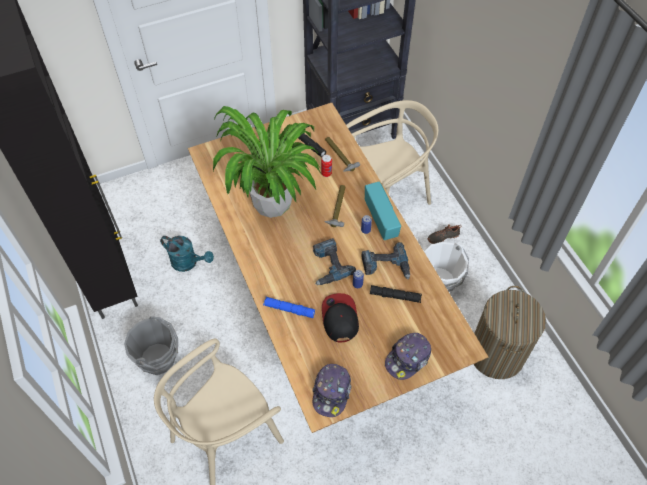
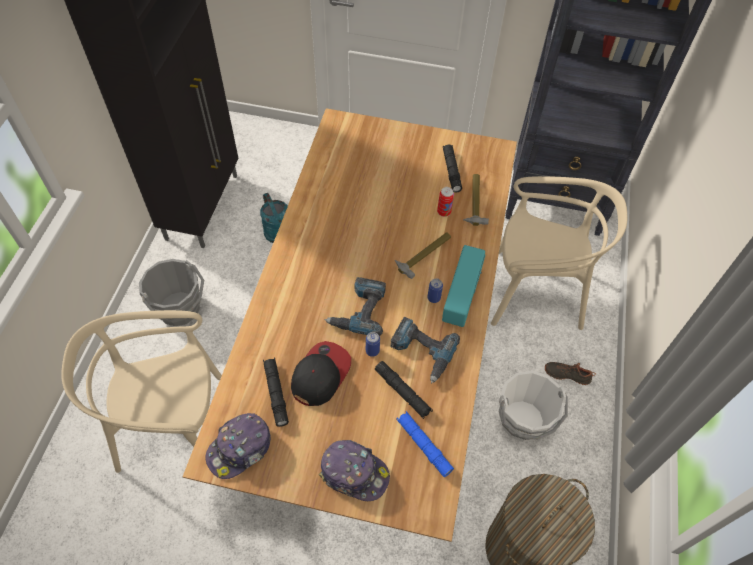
camera: 35 degrees right, 0 degrees up
potted plant [213,106,322,218] -> none
blue flashlight [263,297,315,318] -> blue flashlight moved to [396,411,454,477]
cap [385,333,431,380] -> cap turned 150 degrees counterclockwise [319,440,390,501]
none -> black flashlight [263,357,289,427]

